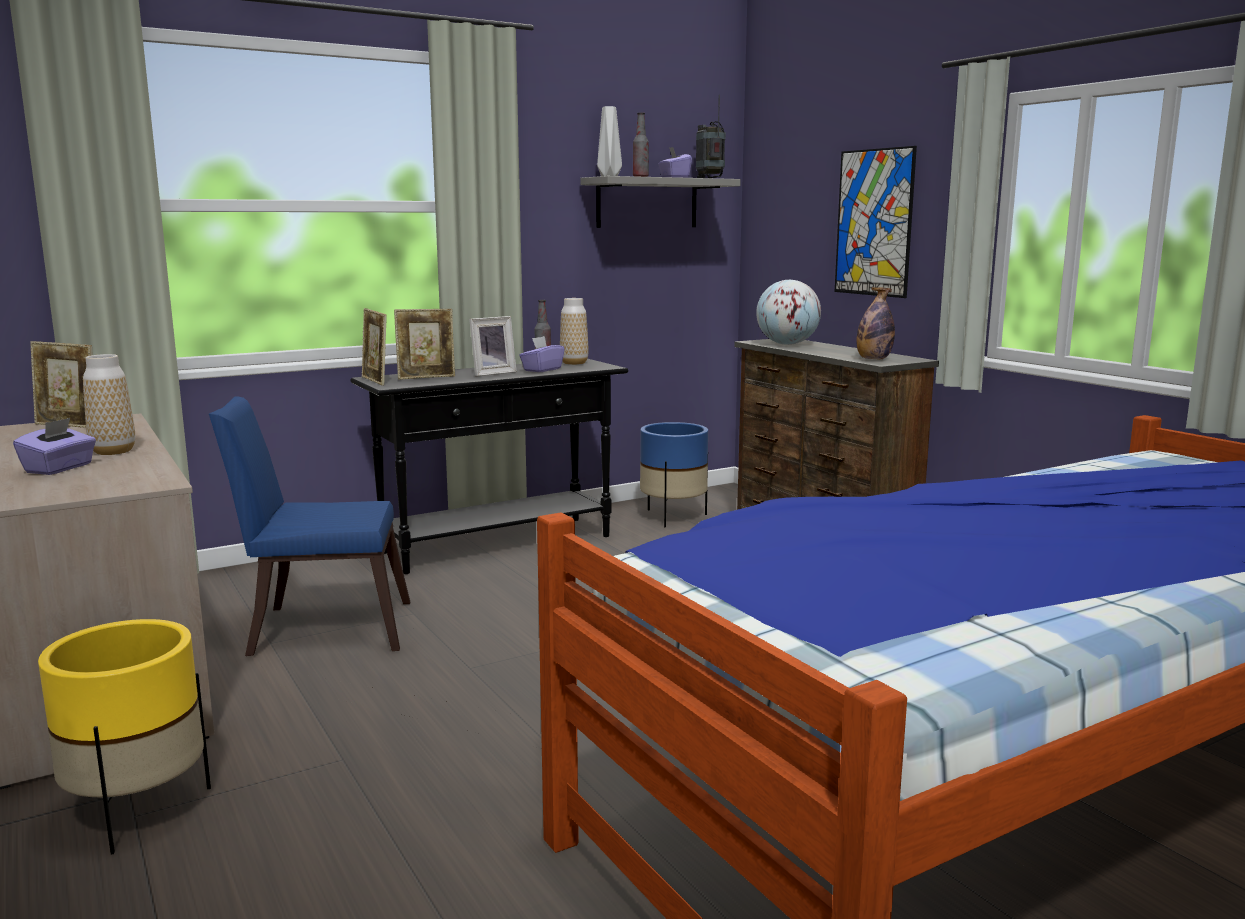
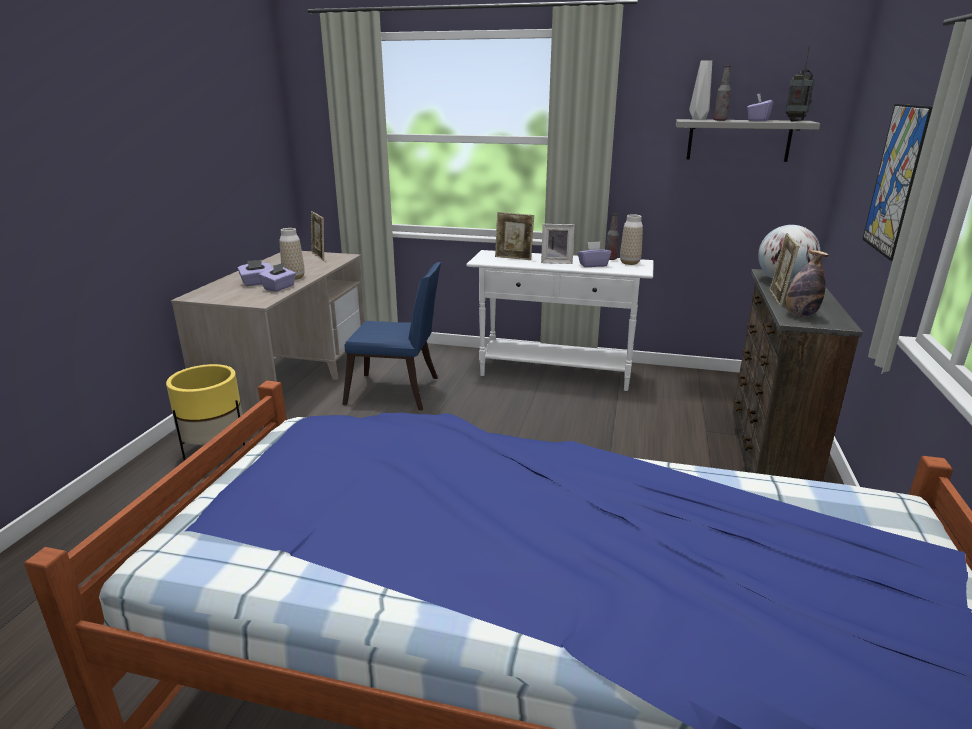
camera: 45 degrees right, 10 degrees up
blue chair [209,396,410,656] -> blue chair turned 150 degrees clockwise [342,262,441,410]
black console table [351,359,628,574] -> white console table [466,250,654,391]
picture frame [361,308,387,386] -> picture frame moved to [769,233,800,306]
blue planter [640,422,708,527] -> none
none -> purple tissue box [259,263,296,292]

